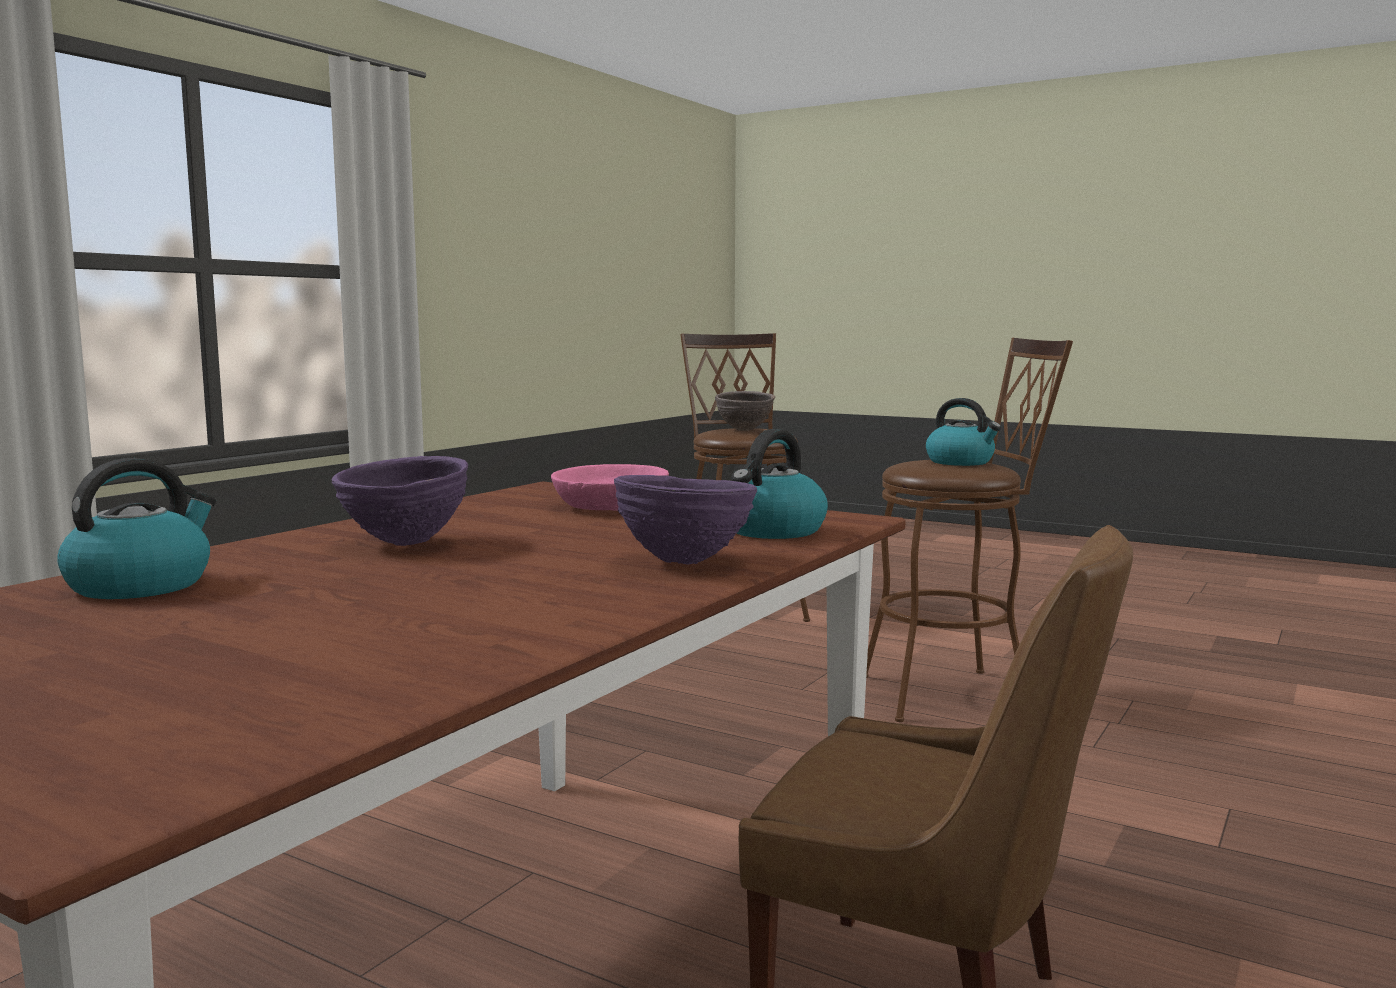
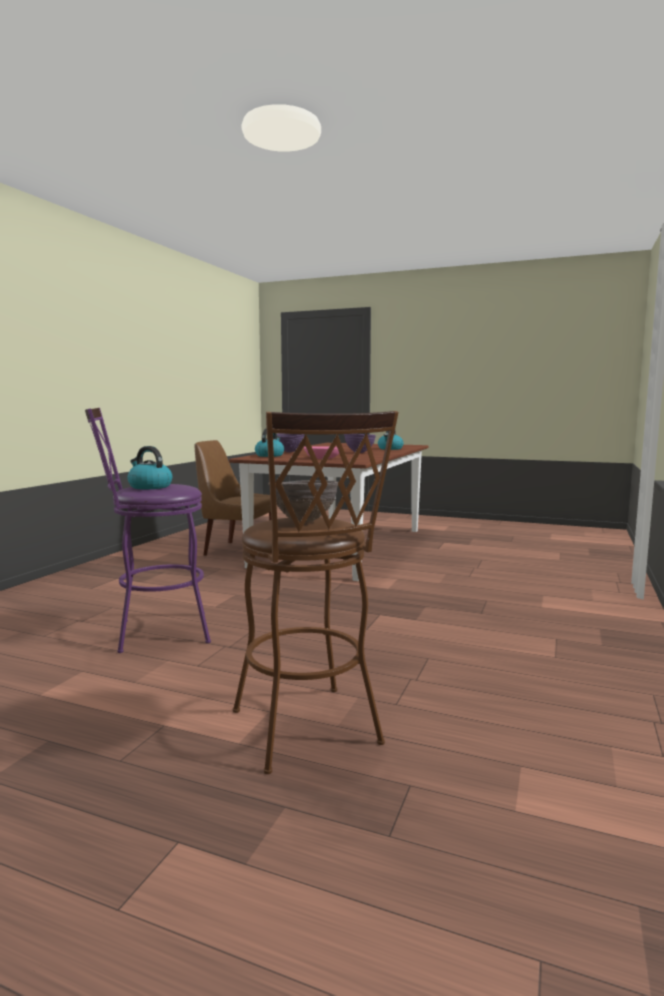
camera: 170 degrees right, 0 degrees up
brown stool [866,338,1073,722] -> purple stool [85,408,211,653]

